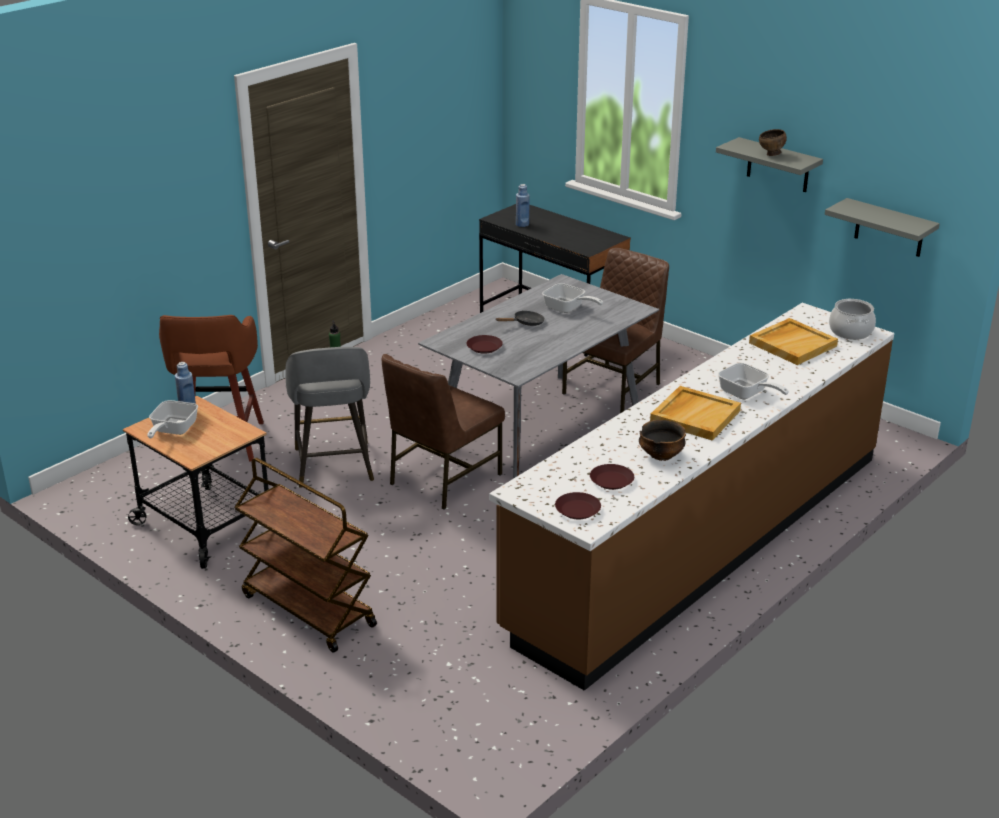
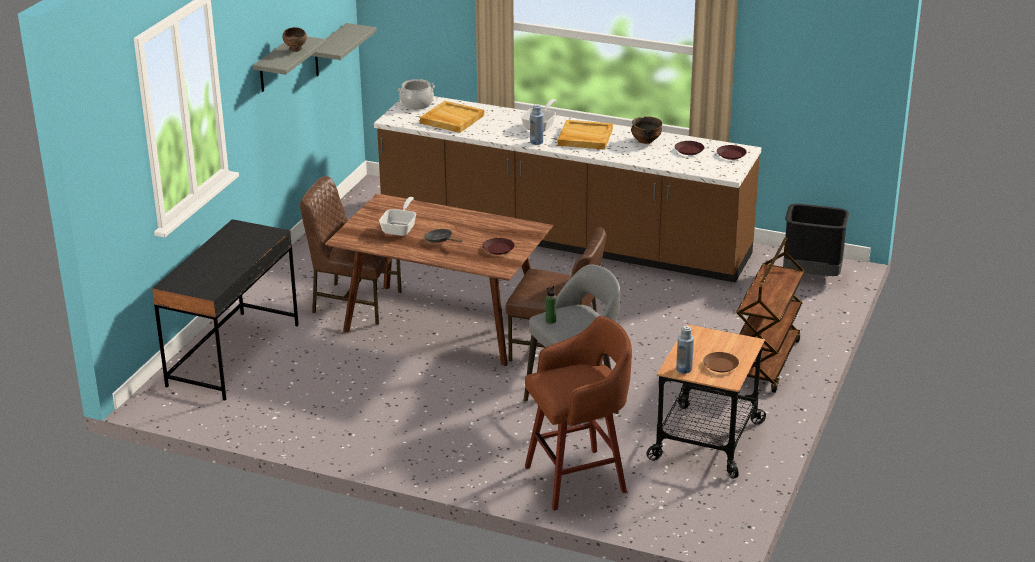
camera: 110 degrees left, 0 degrees up
frying pan [147,400,198,439] -> brown plate [703,352,739,372]
grey dining table [418,274,659,479] -> brown dining table [325,193,553,366]
blue bottle [516,184,530,227] -> blue bottle moved to [530,104,543,145]
none -> black trash can [783,204,849,276]

